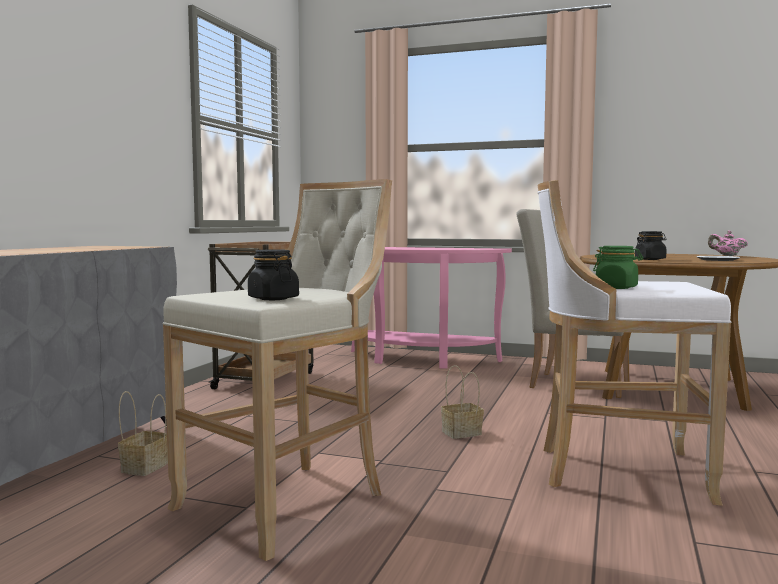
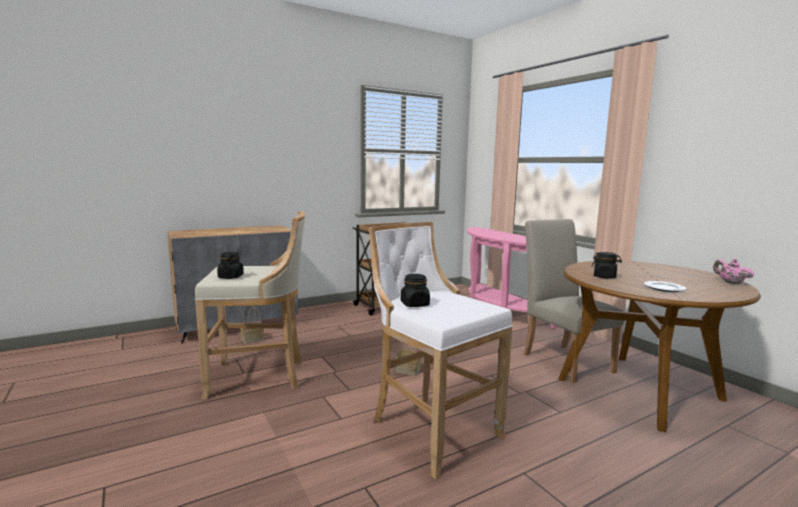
camera: 40 degrees right, 5 degrees up
green jar [593,246,643,289] -> black jar [401,274,430,307]

